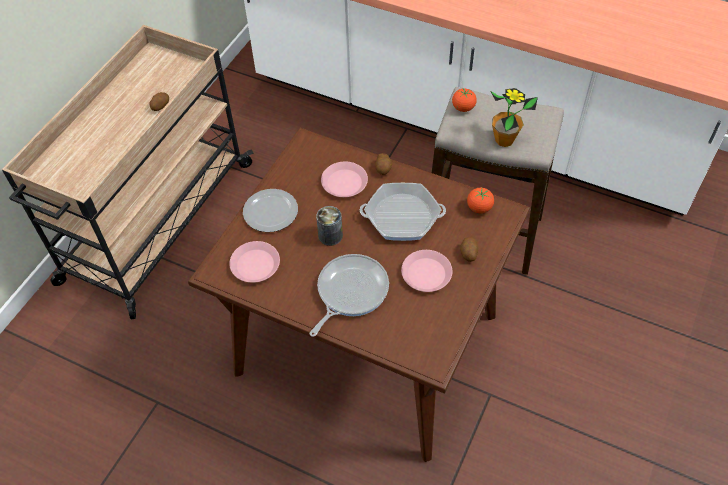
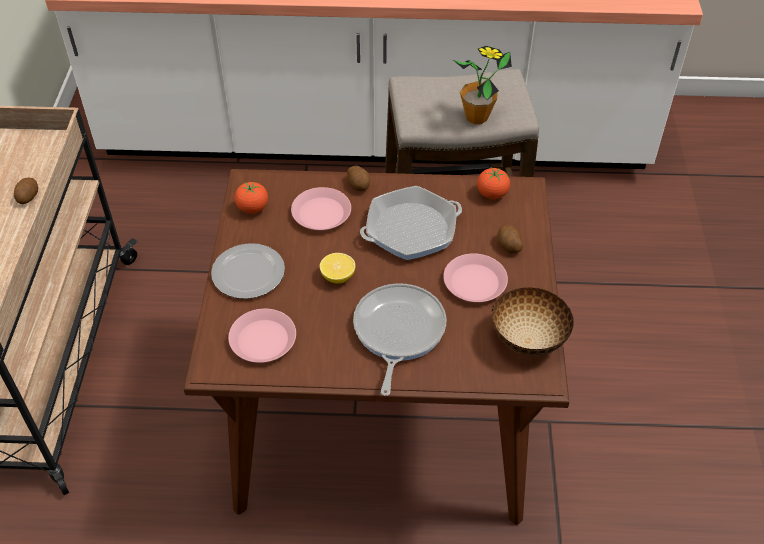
camera: 25 degrees left, 5 degrees down
can [316,206,343,246] -> lemon [320,253,355,283]
tomato [452,88,477,112] -> tomato moved to [235,182,268,214]
none -> bowl [492,287,574,356]

